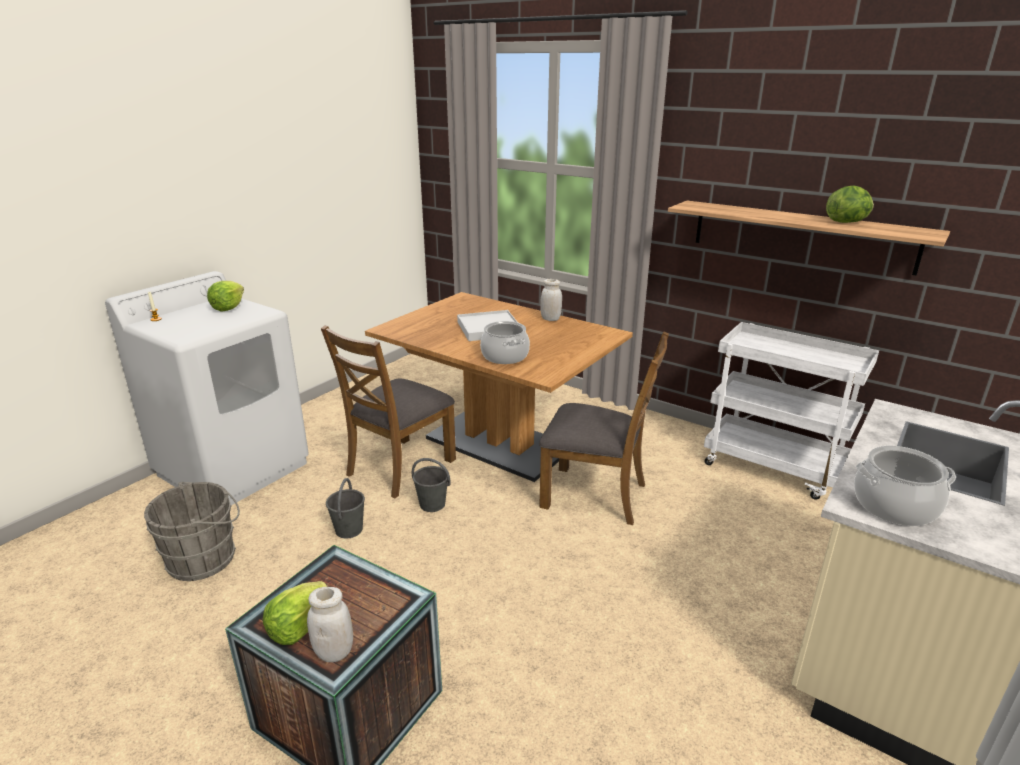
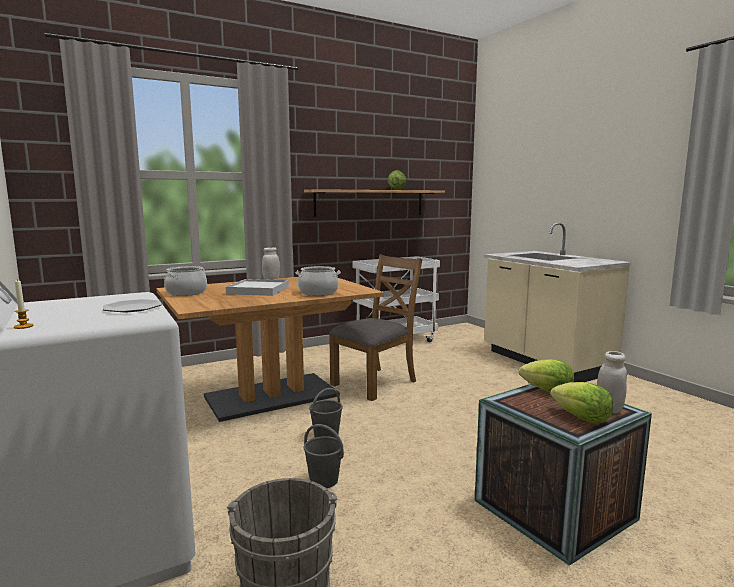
camera: 65 degrees left, 15 degrees down
lettuce [207,281,244,312] -> lettuce moved to [518,359,574,392]
brown chair [321,325,456,498] -> none
cooking pot [854,446,956,526] -> cooking pot moved to [164,266,207,296]
none -> plate [103,299,162,313]

